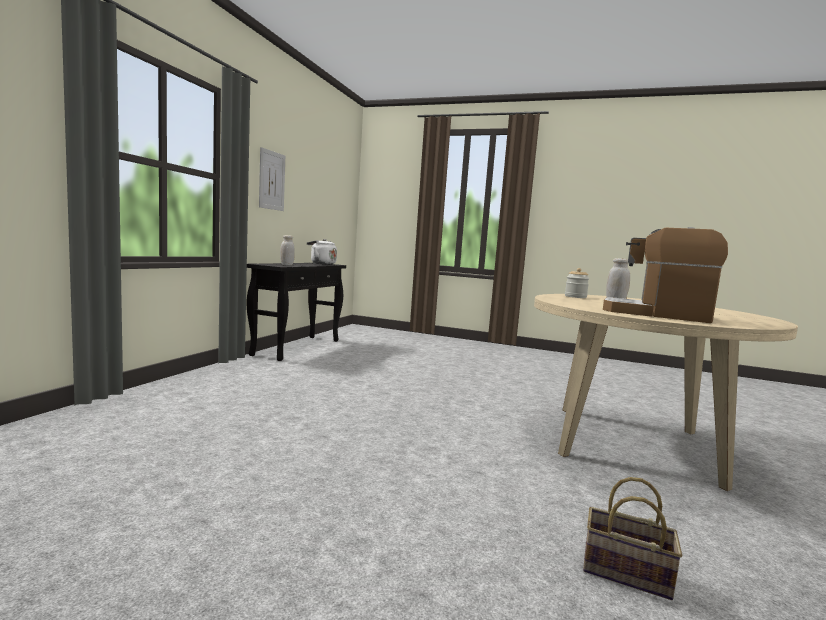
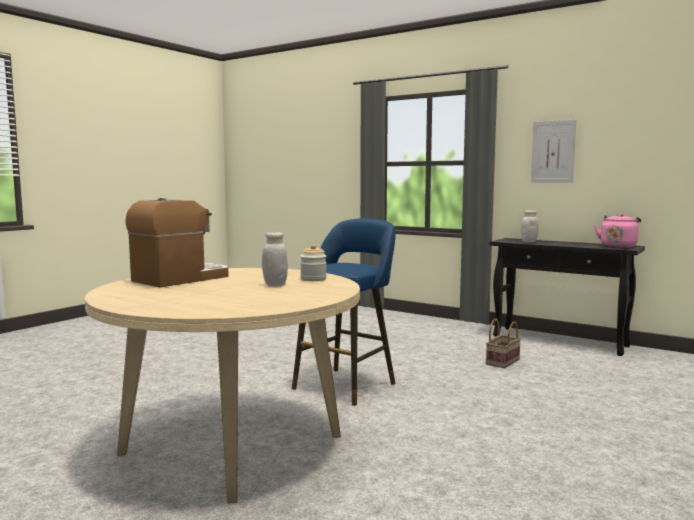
camera: 105 degrees right, 0 degrees up
white kettle [307,239,337,264] -> pink kettle [594,214,641,248]
basket [583,477,682,600] -> basket moved to [486,319,521,368]
none -> blue stool [292,218,396,406]

